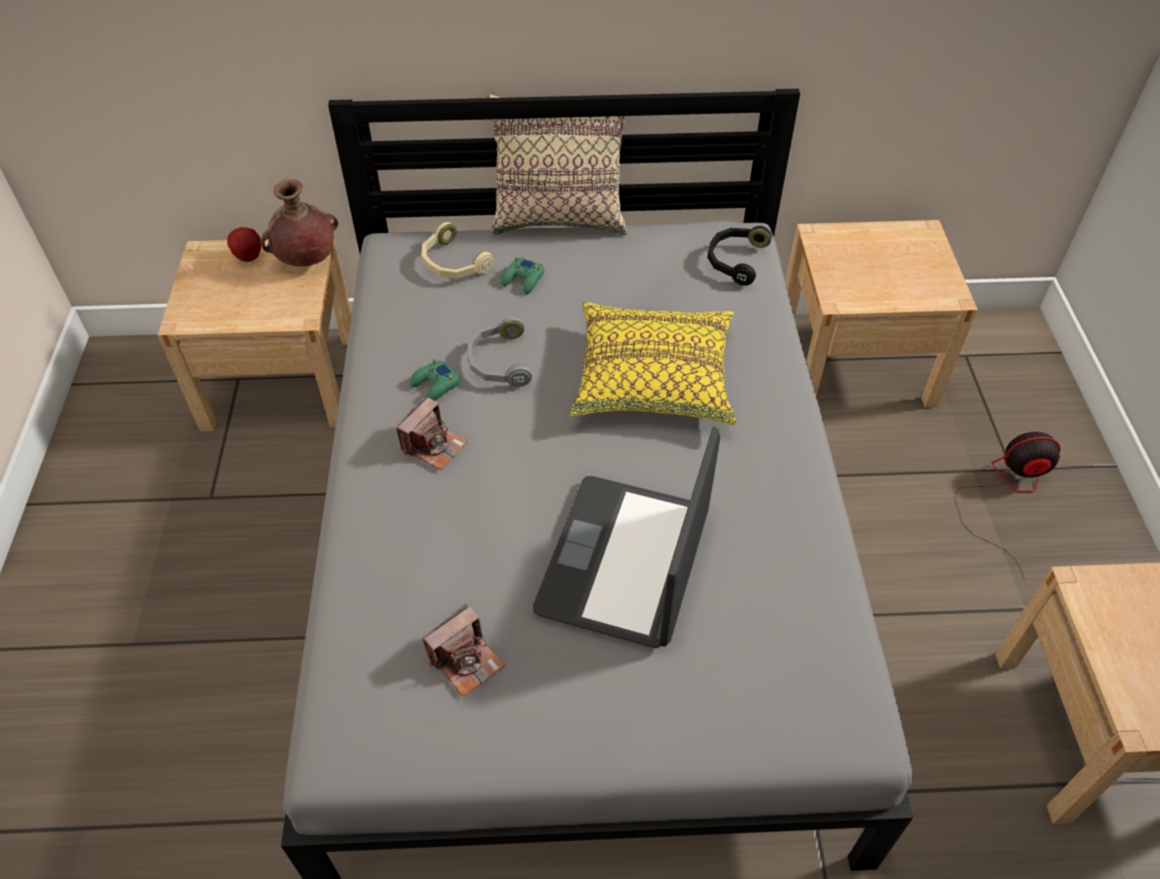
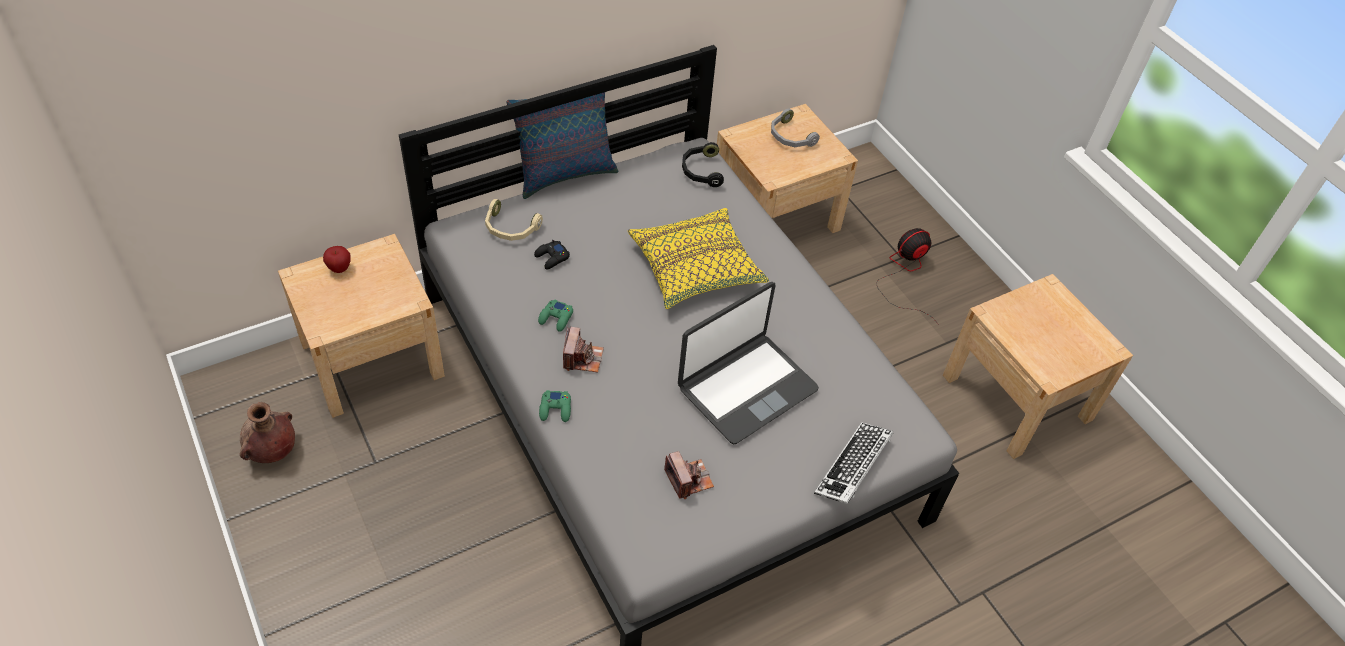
camera: 30 degrees left, 0 degrees up
brown vase [260,179,338,266] -> brown vase moved to [240,402,295,463]
camera [423,604,505,697] -> camera turned 45 degrees counterclockwise [664,451,714,499]
grey headphones [467,317,532,387] -> grey headphones moved to [771,109,820,147]
beige pillow [486,94,627,235] -> blue pillow [506,92,618,199]
green game controller [500,257,544,294] -> green game controller moved to [539,390,571,422]
laptop [533,427,720,648] -> laptop turned 120 degrees counterclockwise [678,282,819,445]
none -> black game controller [534,240,570,269]
none -> keyboard [814,422,893,504]

